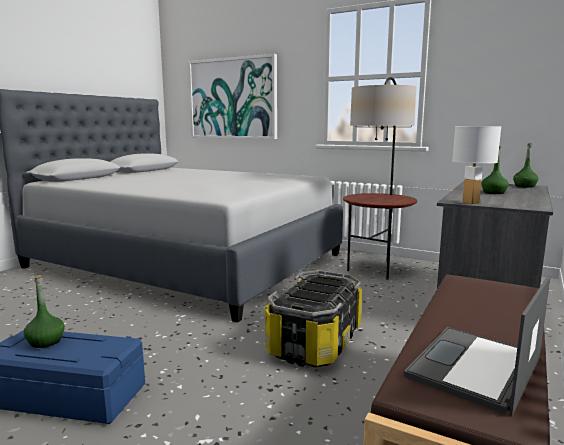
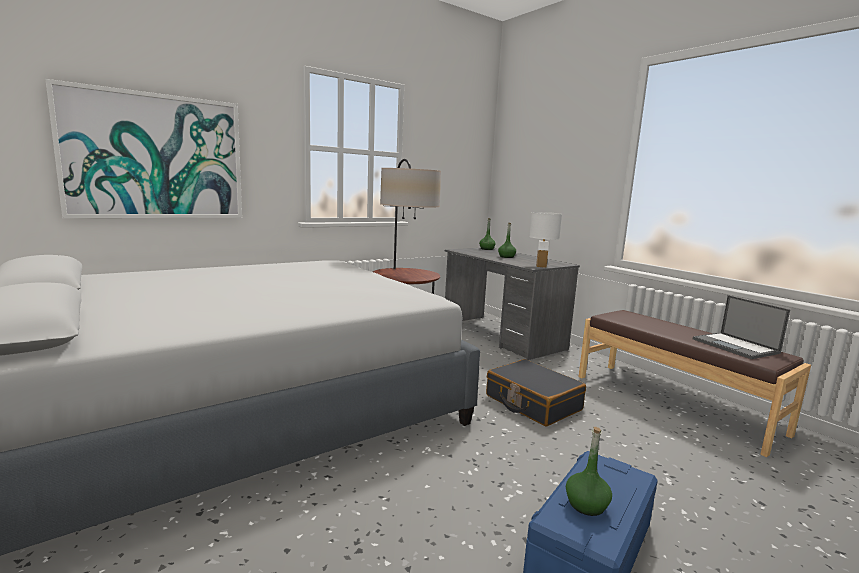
camera: 65 degrees left, 0 degrees up
storage box [265,270,362,368] -> black suitcase [486,359,586,427]

